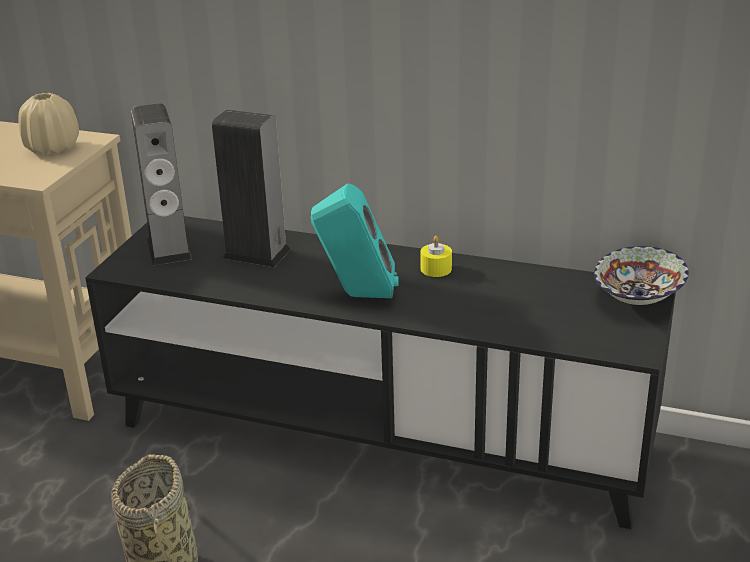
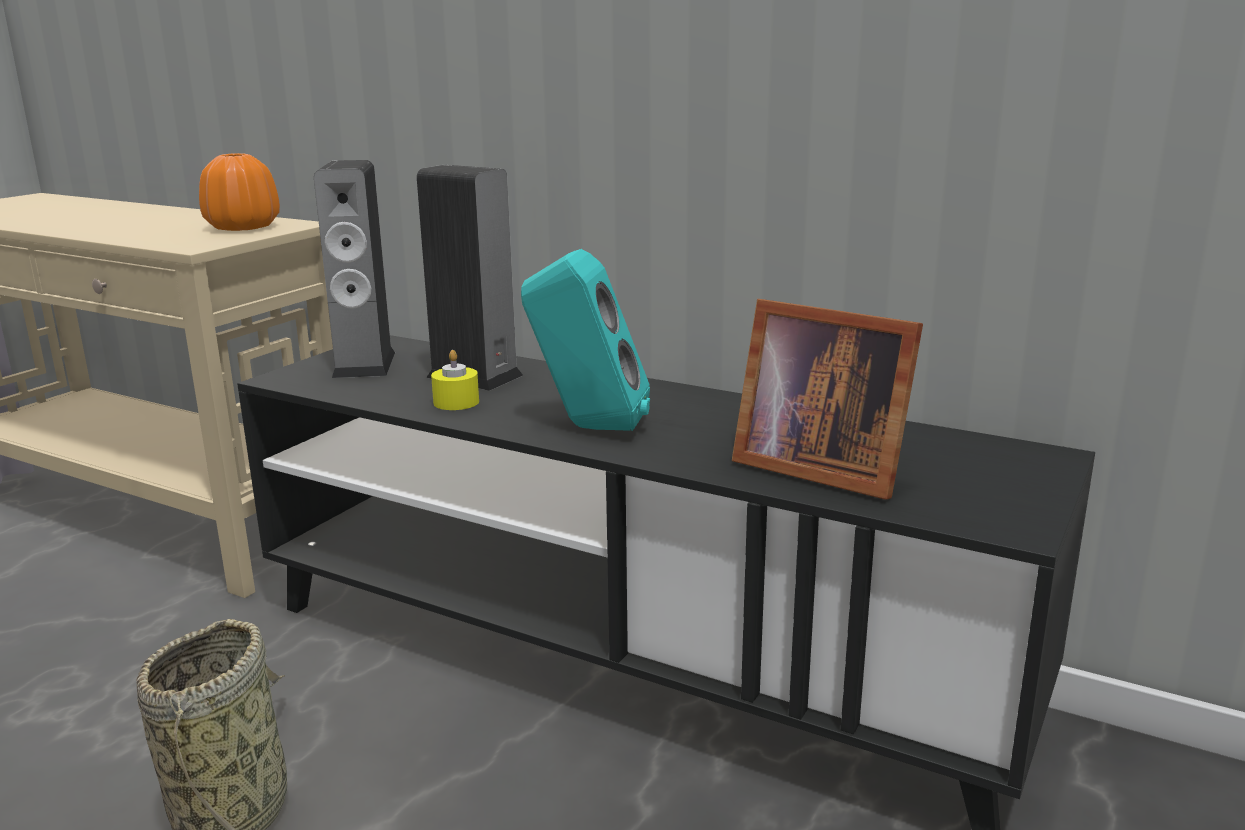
camera: 10 degrees right, 10 degrees down
beige vase [18,93,79,155] -> orange vase [199,153,280,231]
yellow candle [420,236,452,277] -> yellow candle moved to [431,350,479,410]
bowl [594,246,689,305] -> none
none -> picture frame [732,299,923,500]

